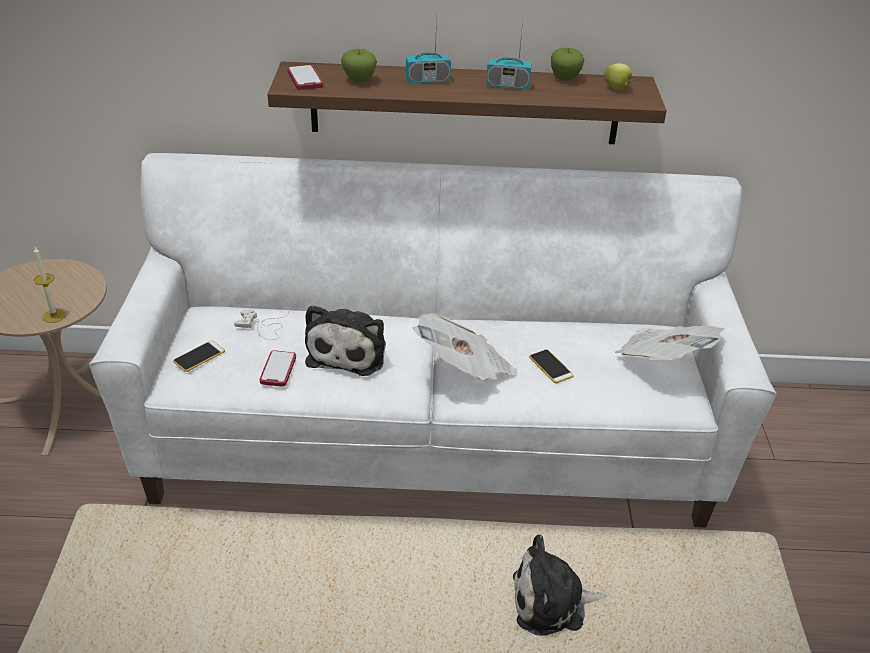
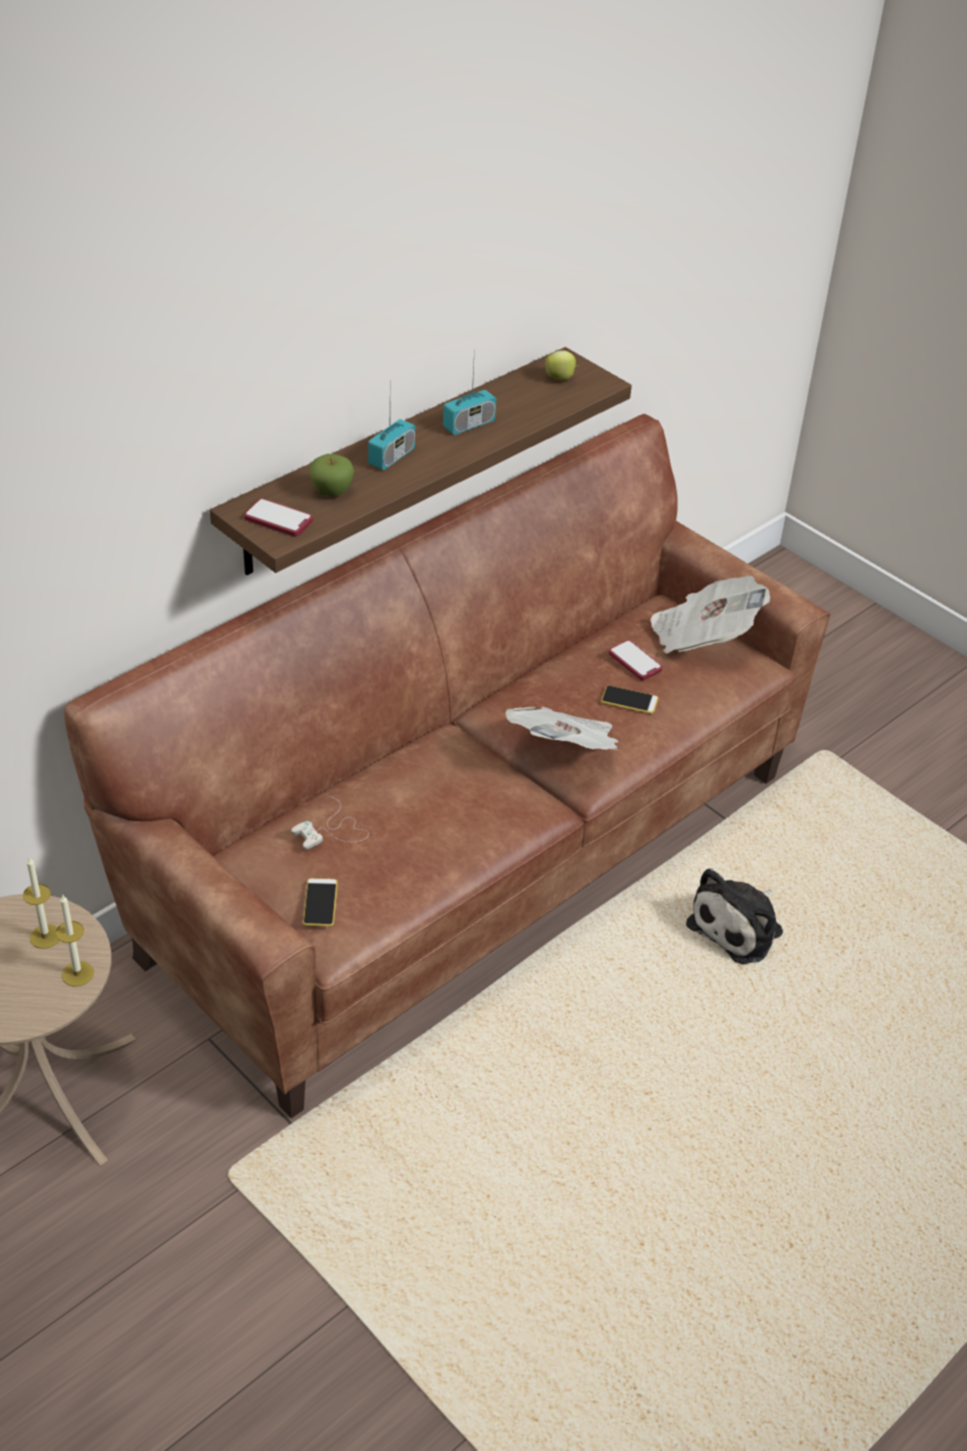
camera: 45 degrees left, 5 degrees up
white sofa [89,153,777,527] -> brown sofa [64,414,830,1118]
phone [260,351,296,386] -> phone moved to [609,640,662,681]
plush toy [305,305,386,376] -> none
apple [551,48,584,81] -> none
none -> candle [23,857,60,949]

